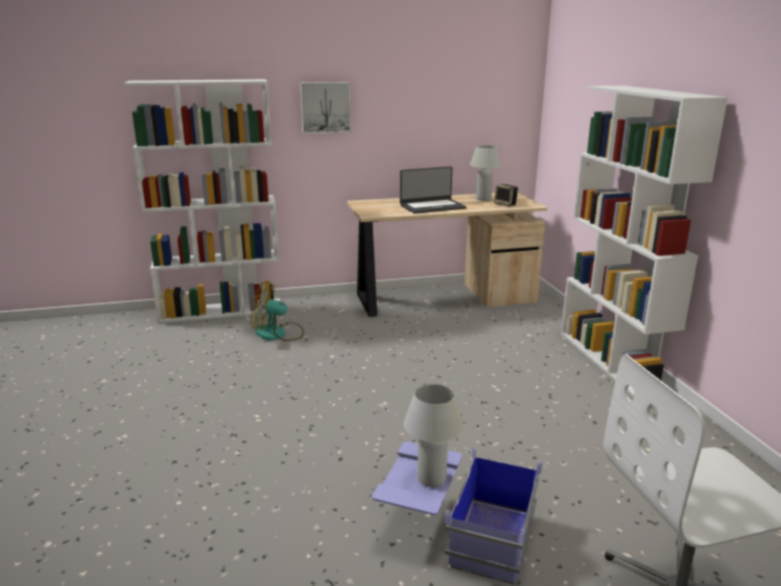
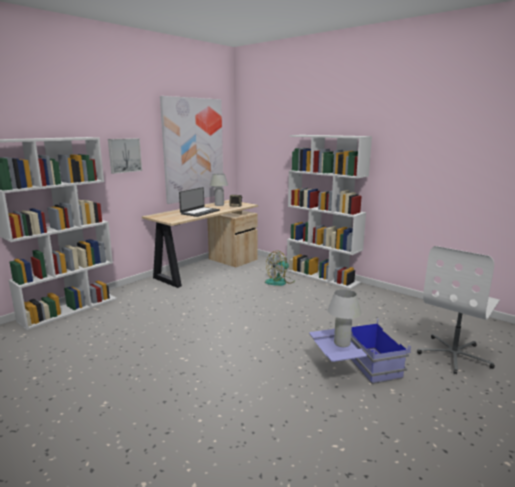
camera: 35 degrees left, 5 degrees down
fan [251,281,304,341] -> fan moved to [265,250,295,286]
none -> picture [160,96,224,204]

